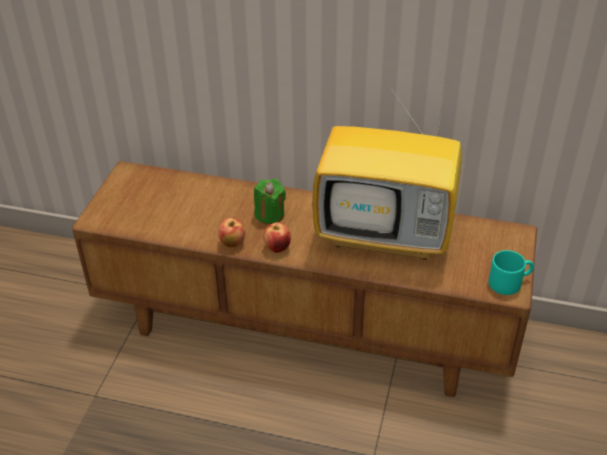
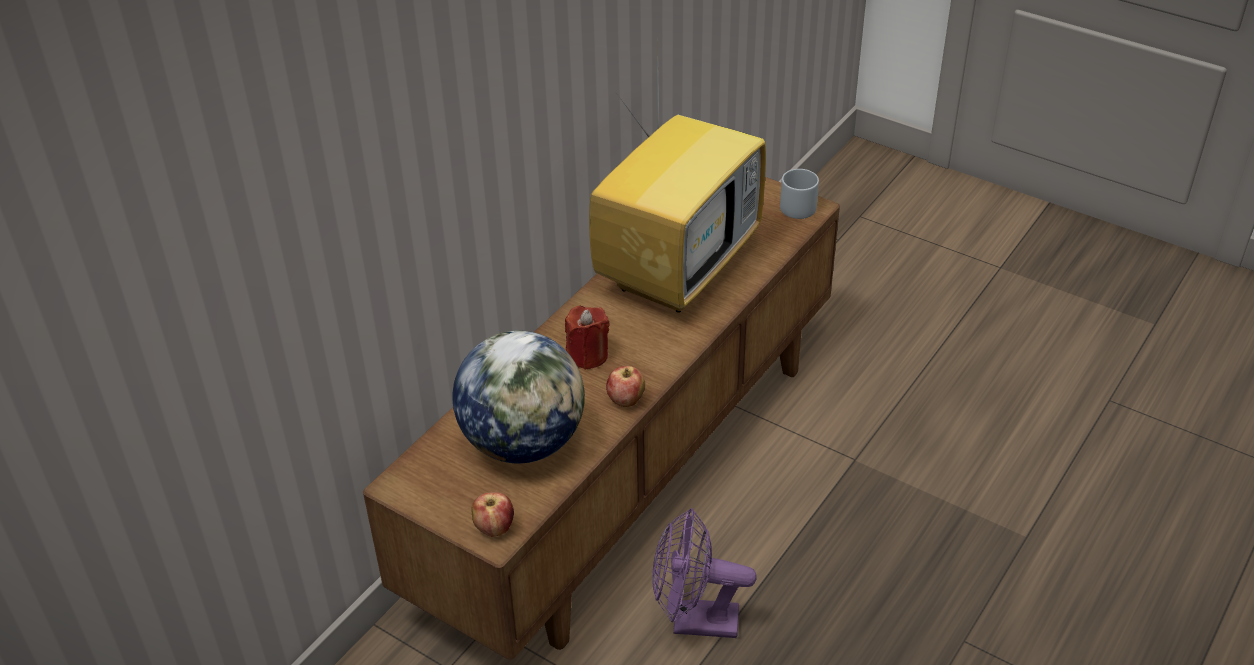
camera: 70 degrees left, 0 degrees up
green candle [254,179,286,224] -> red candle [565,306,610,370]
apple [263,222,291,253] -> apple moved to [472,492,514,537]
turquoise mug [489,250,534,295] -> grey mug [780,169,819,219]
none -> globe [452,330,585,464]
none -> purple fan [652,508,757,638]

